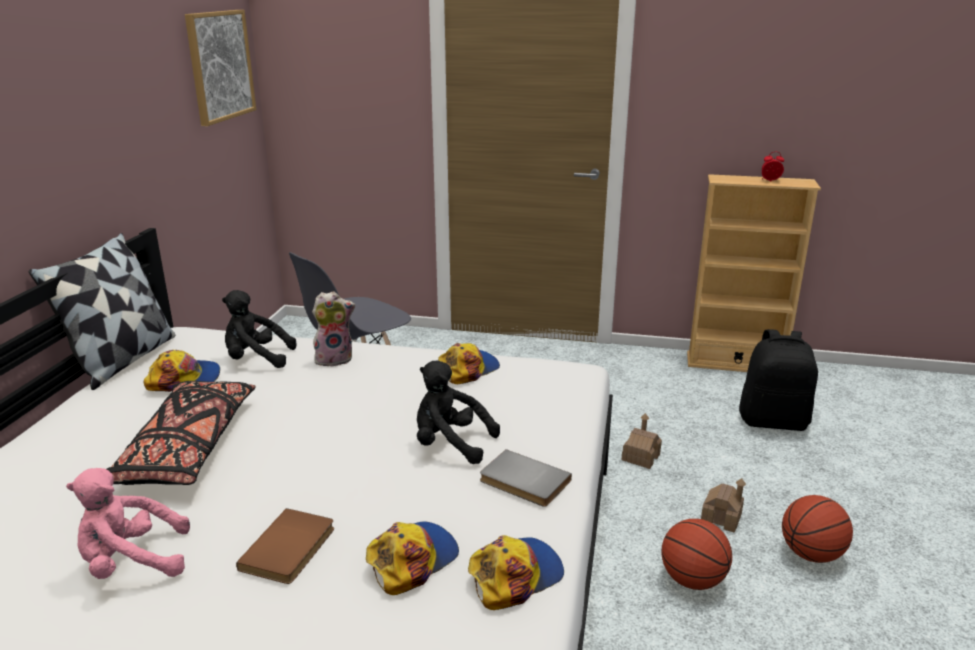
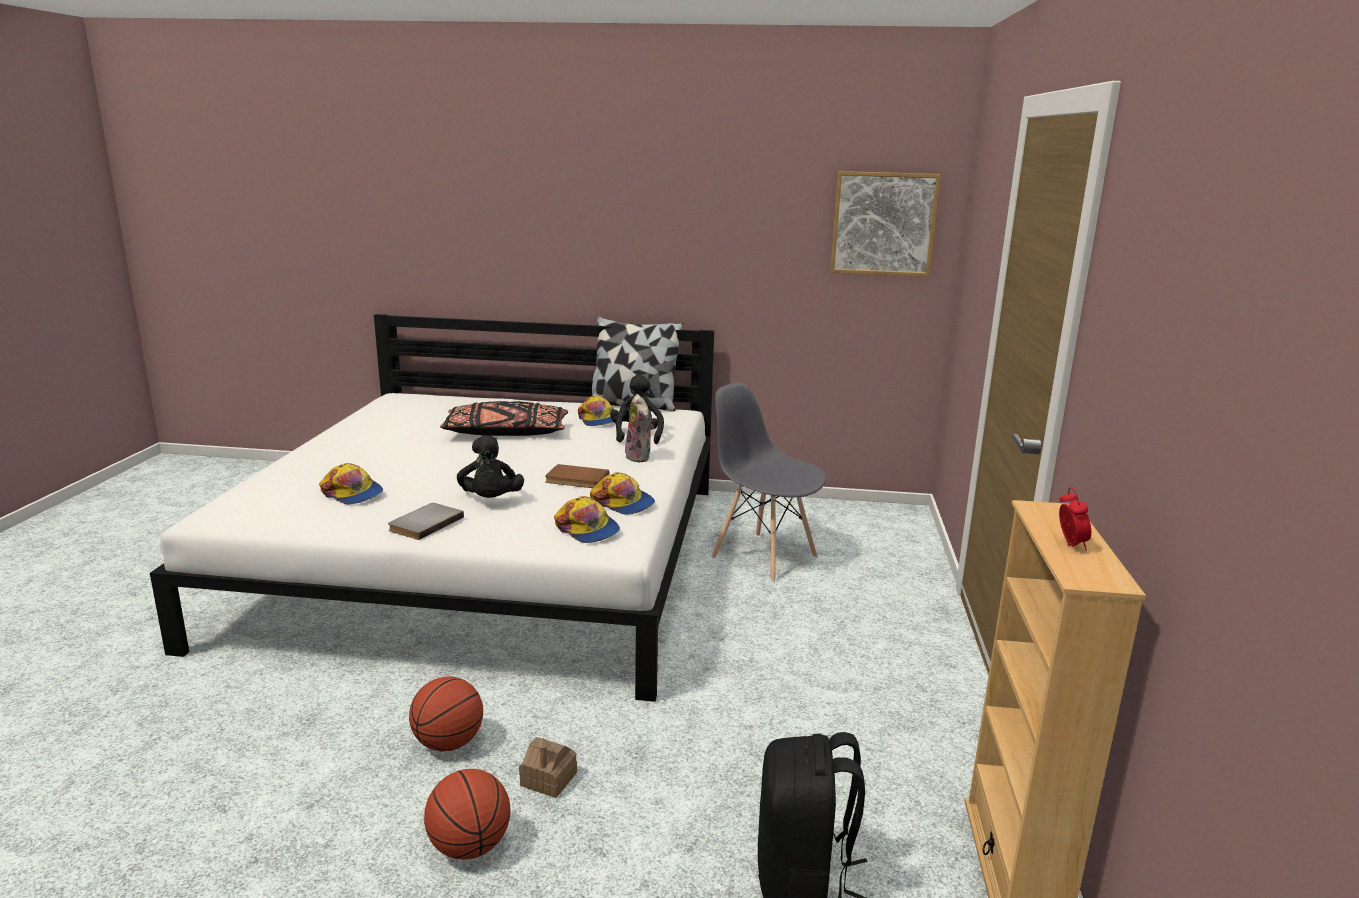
camera: 85 degrees right, 5 degrees down
pink plush toy [66,468,190,579] -> none
brown book [236,508,334,584] -> brown book moved to [545,464,609,488]
black plush toy [417,361,500,464] -> black plush toy turned 150 degrees clockwise [457,435,524,498]
cap [468,535,564,610] -> cap moved to [554,496,620,543]
toy house [622,413,662,469] -> none

